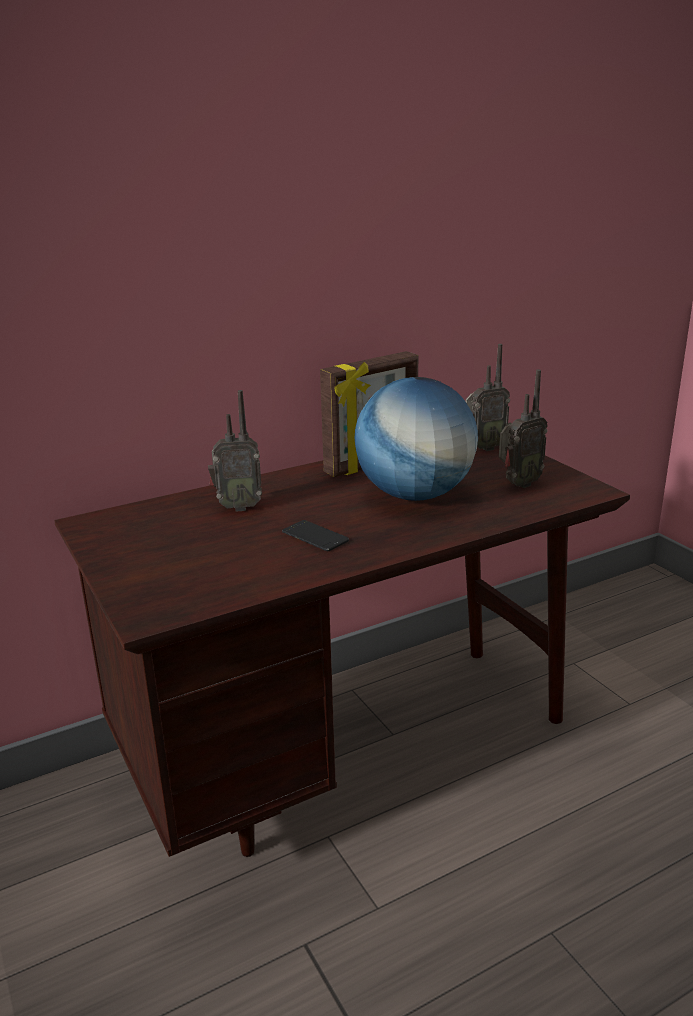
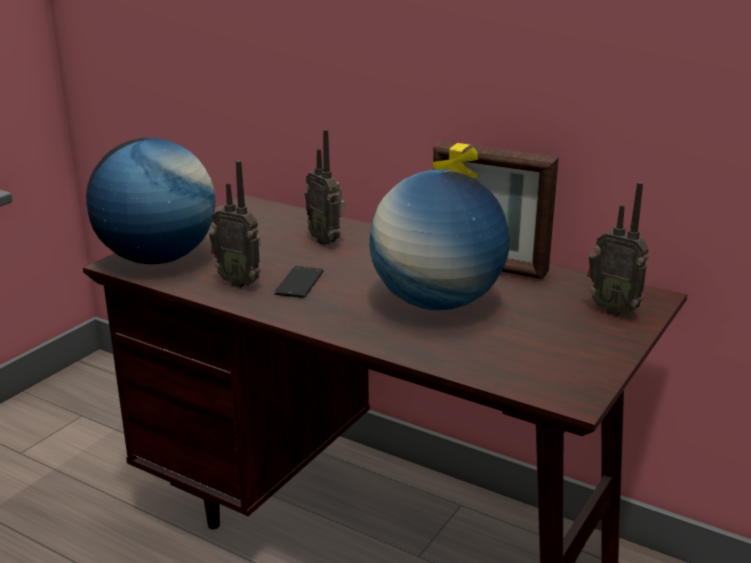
camera: 60 degrees right, 0 degrees up
radio [499,369,548,488] -> radio moved to [209,160,261,288]
none -> globe [86,138,216,264]

